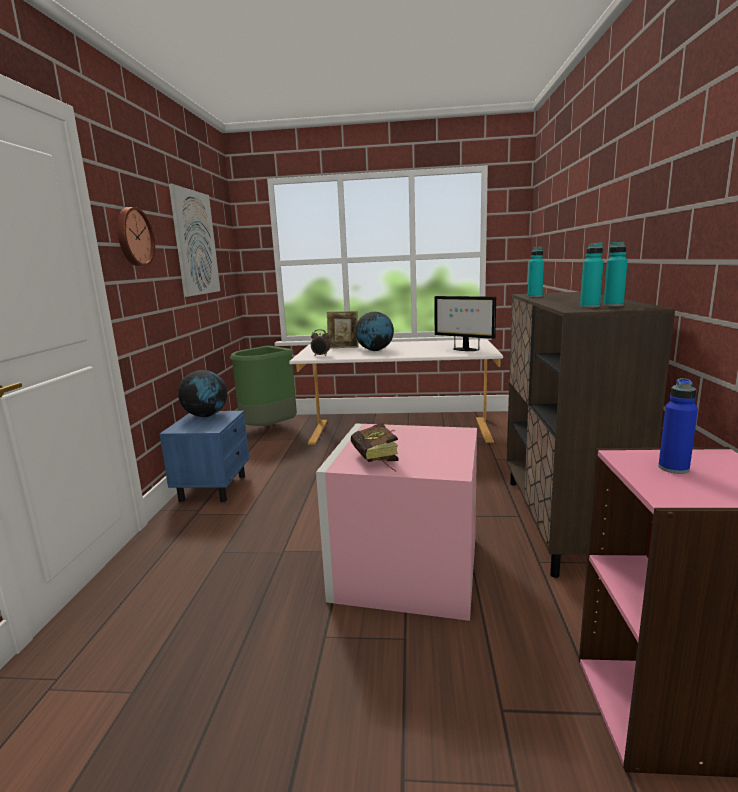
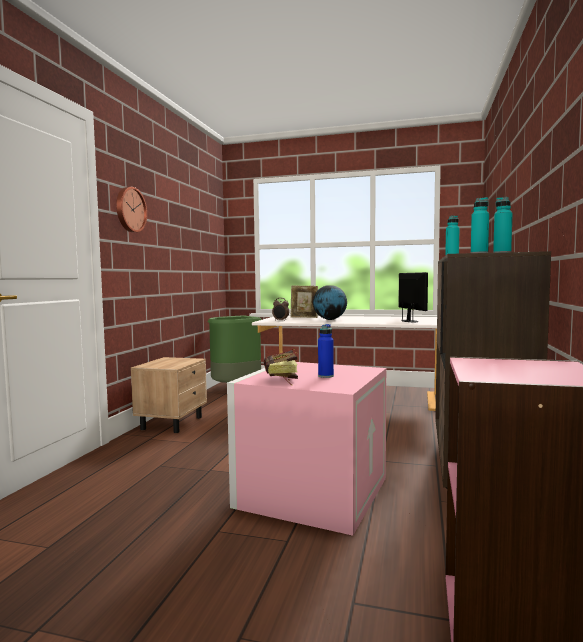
camera: 10 degrees right, 10 degrees down
blue nightstand [159,411,249,502] -> beige nightstand [131,357,207,433]
picture [169,184,220,297] -> none
globe [178,370,227,417] -> none
monitor [434,296,496,351] -> monitor turned 150 degrees counterclockwise [398,272,428,323]
blue bottle [658,378,698,474] -> blue bottle moved to [318,324,334,378]

